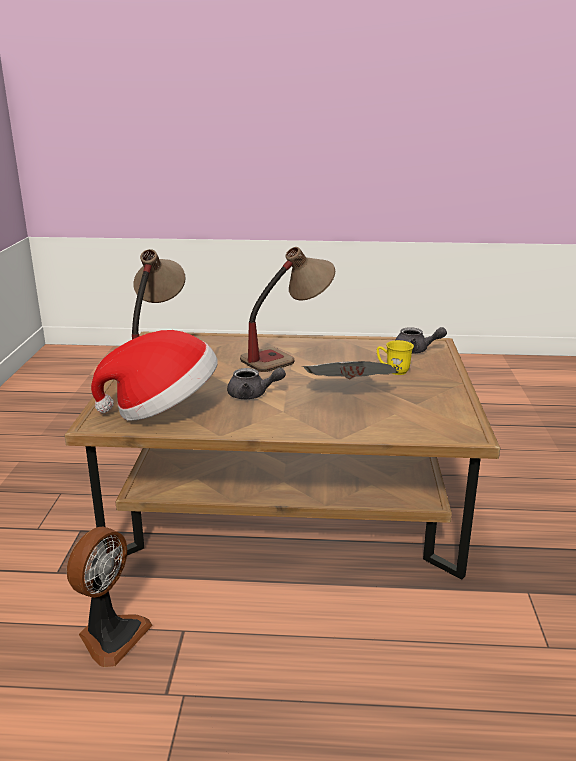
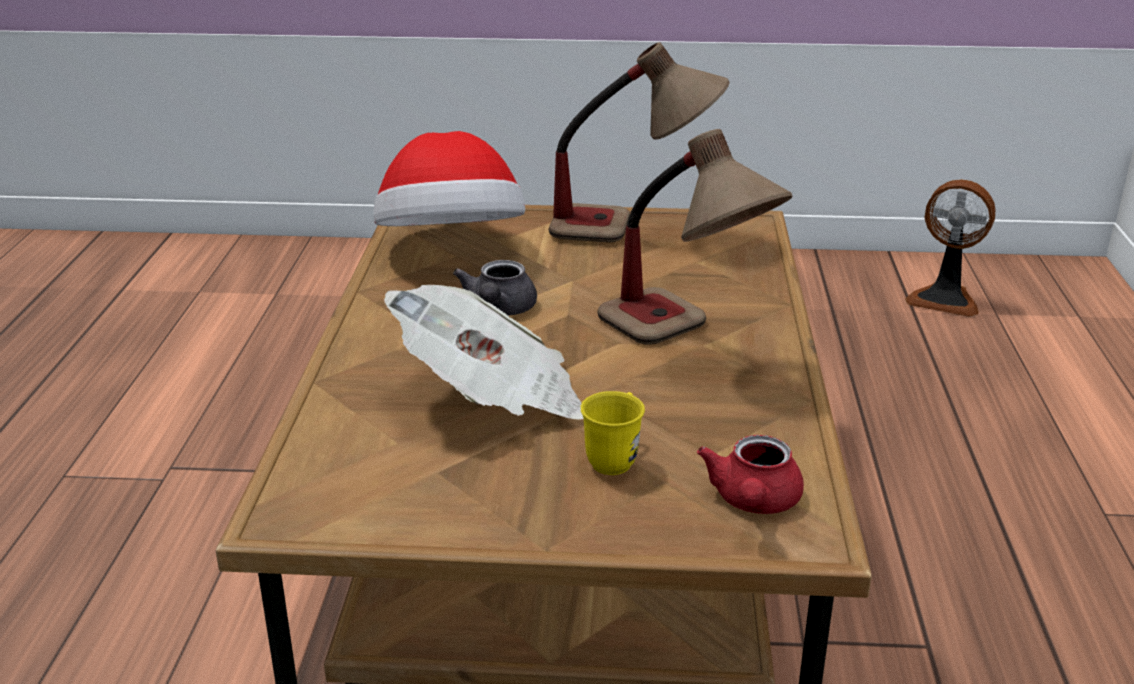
camera: 90 degrees right, 5 degrees up
fan [67,527,153,667] -> fan moved to [905,179,995,317]
grey teapot [395,327,447,354] -> red teapot [697,435,804,514]

